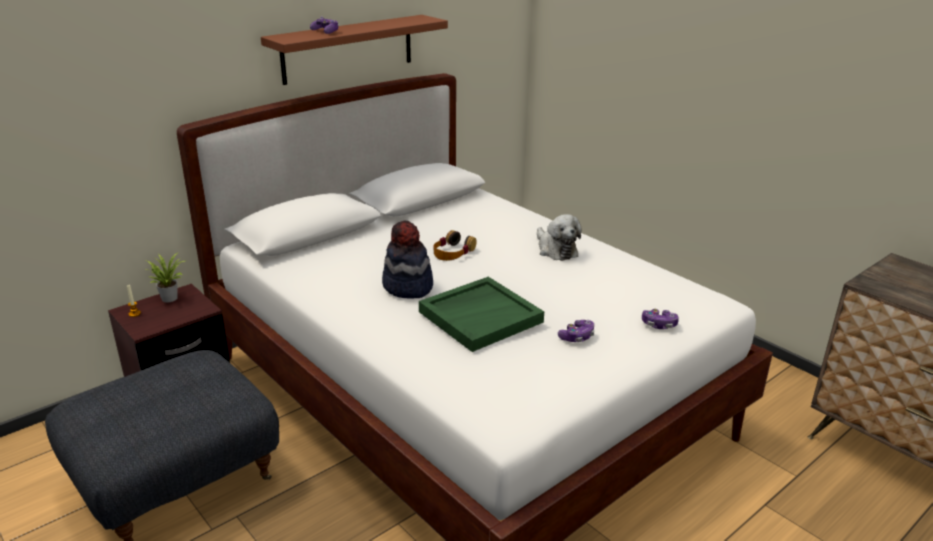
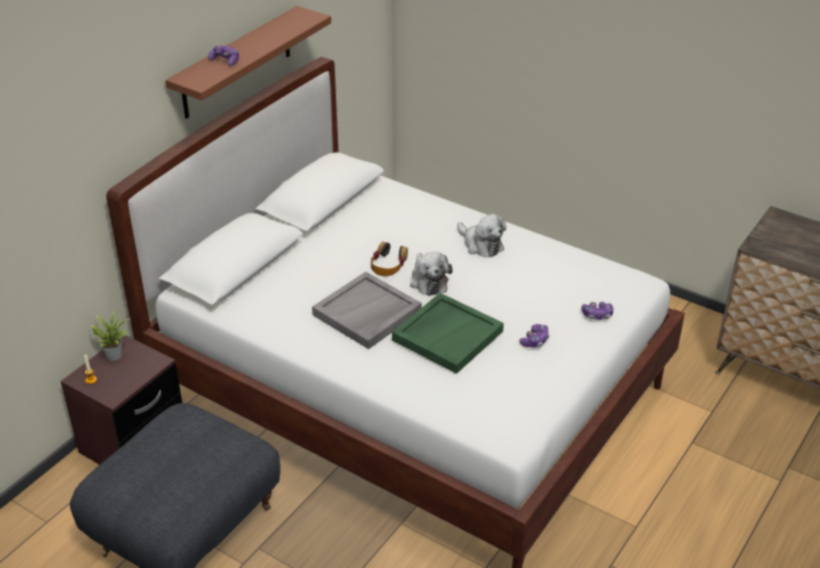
camera: 15 degrees left, 10 degrees up
hat [382,221,433,299] -> grey tray [312,272,422,349]
none -> plush toy [410,252,452,296]

